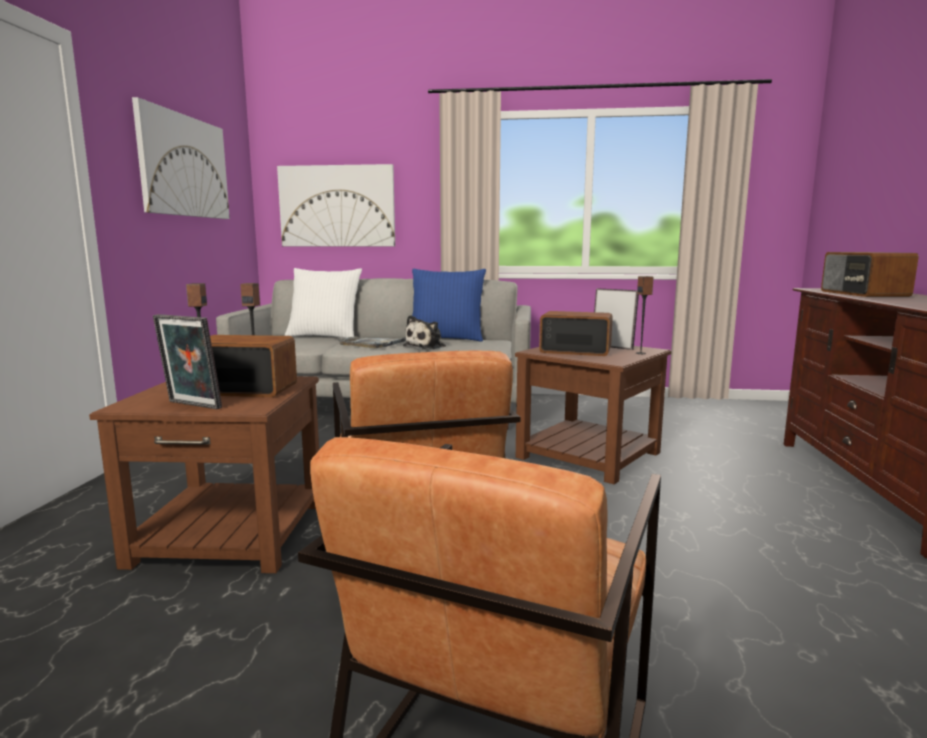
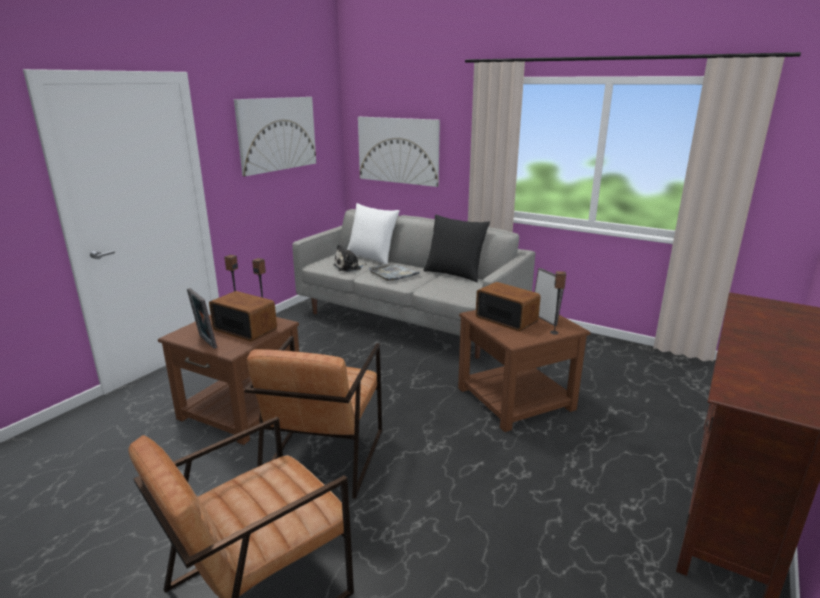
camera: 25 degrees right, 10 degrees up
plush toy [403,315,446,349] -> plush toy moved to [333,244,367,272]
blue pillow [412,269,486,342] -> black pillow [423,214,490,282]
radio [821,252,919,297] -> none

